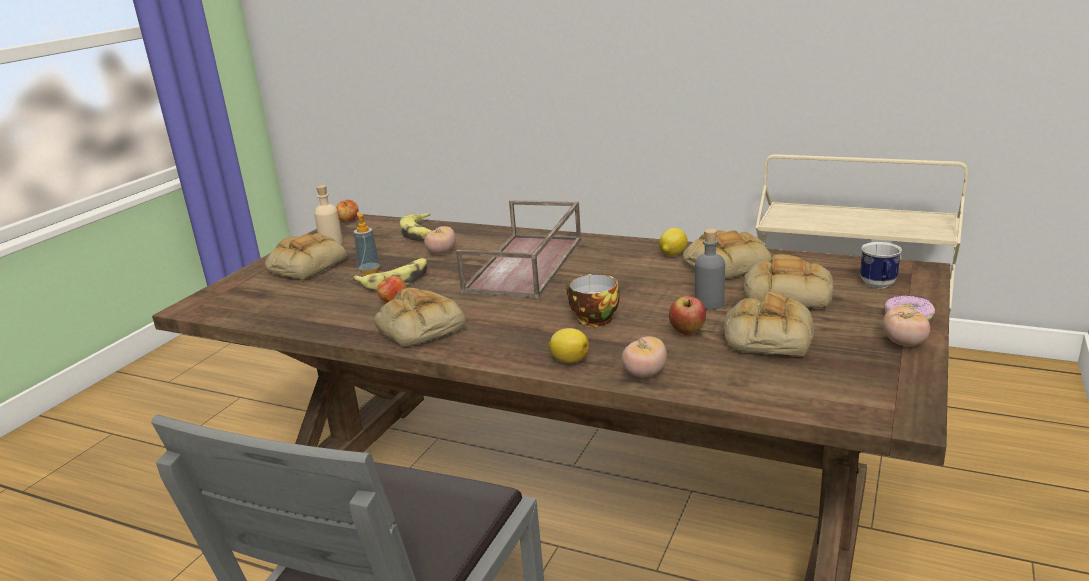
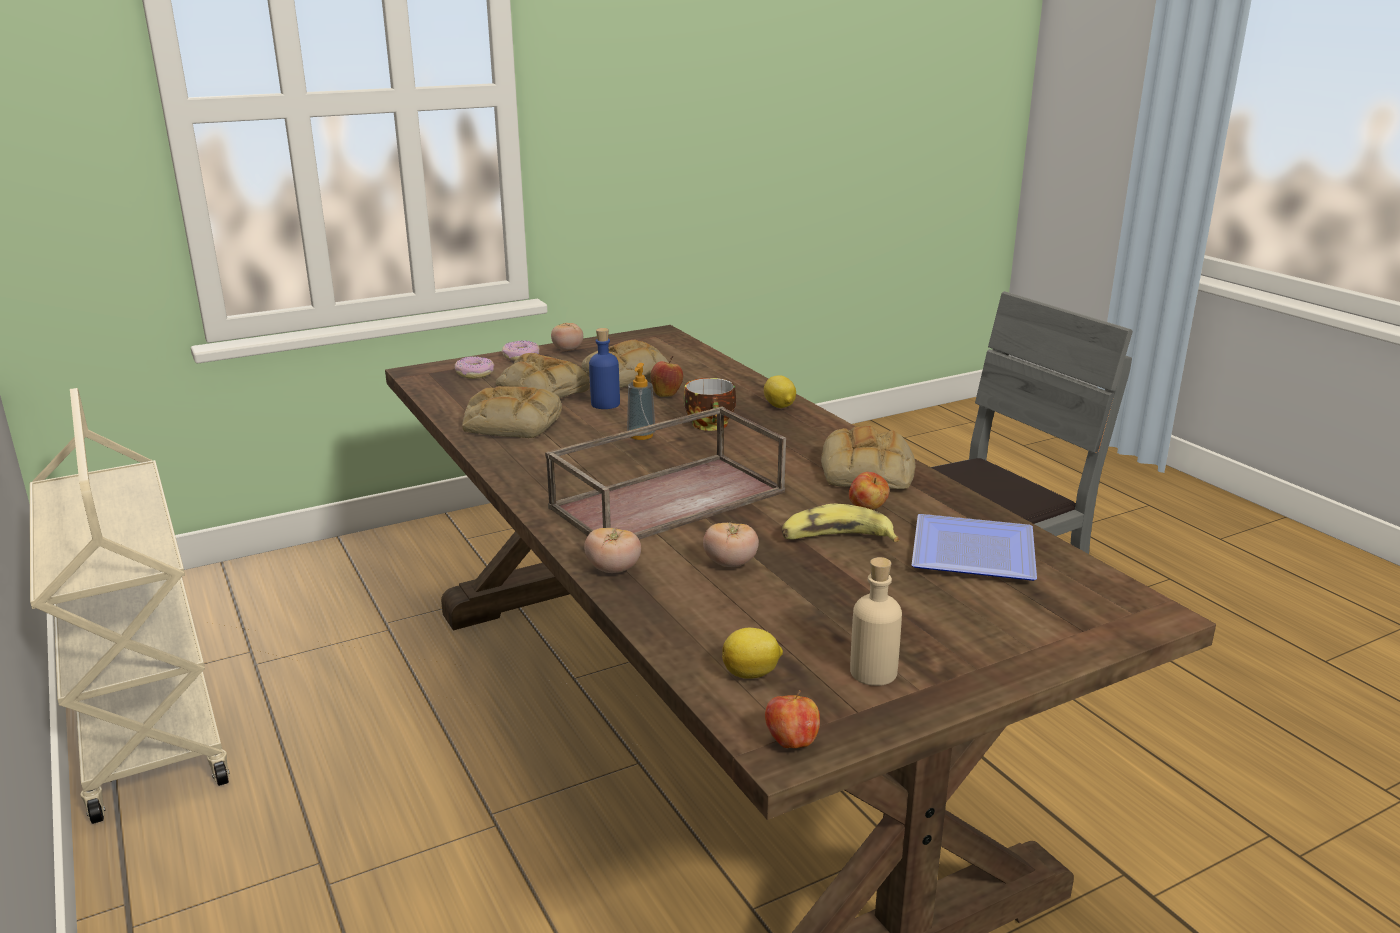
camera: 145 degrees left, 0 degrees up
bread [264,233,347,280] -> none
soap dispenser [354,212,380,274] -> soap dispenser moved to [627,363,655,440]
banana [400,213,431,241] -> none
tomato [622,336,667,377] -> tomato moved to [584,528,641,573]
lemon [659,228,688,256] -> lemon moved to [722,628,783,679]
grey bottle [695,229,725,310] -> blue bottle [589,328,620,409]
mug [860,242,902,288] -> donut [455,356,494,379]
none -> plate [912,514,1037,581]

